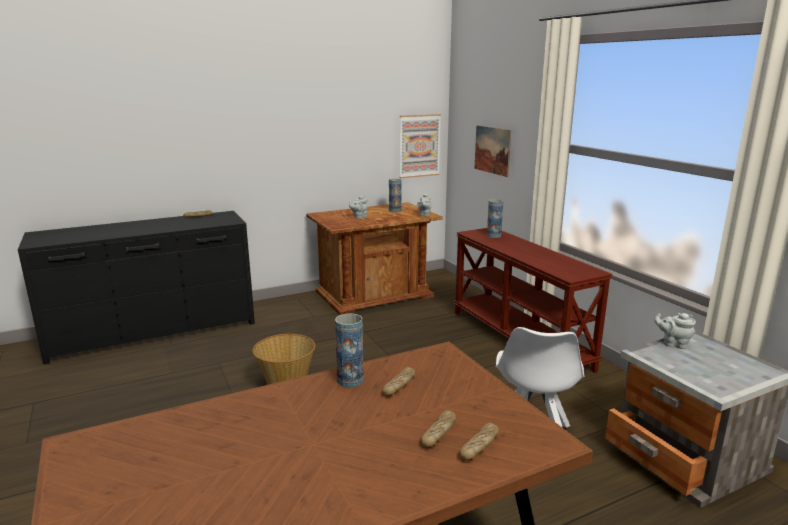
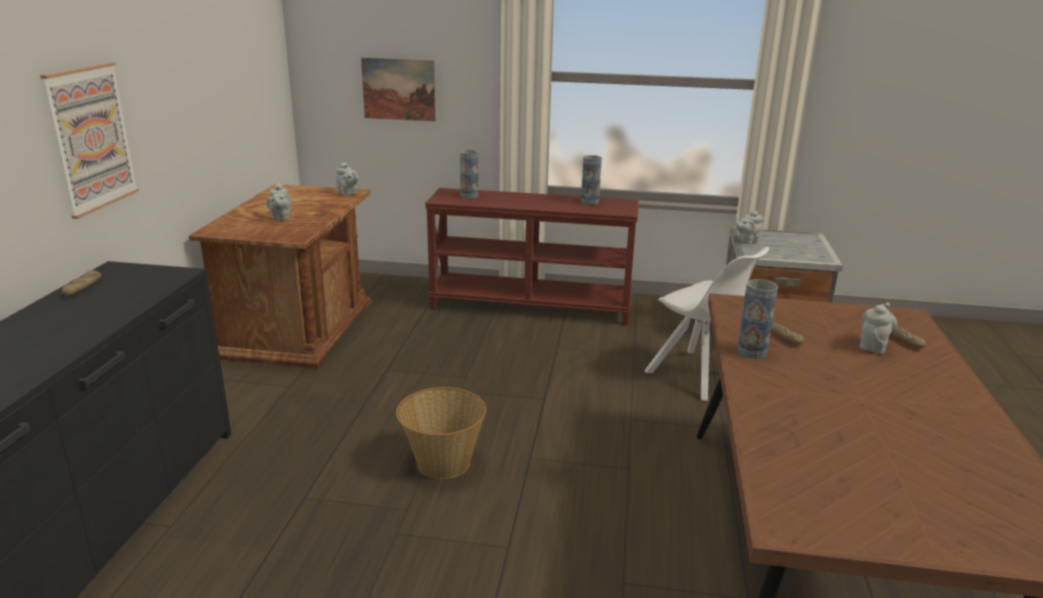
camera: 55 degrees left, 5 degrees up
vase [389,179,402,212] -> vase moved to [581,155,602,205]
picture [399,114,441,178] -> picture moved to [40,62,139,219]
bread [421,410,456,447] -> grey teapot [860,302,897,354]

